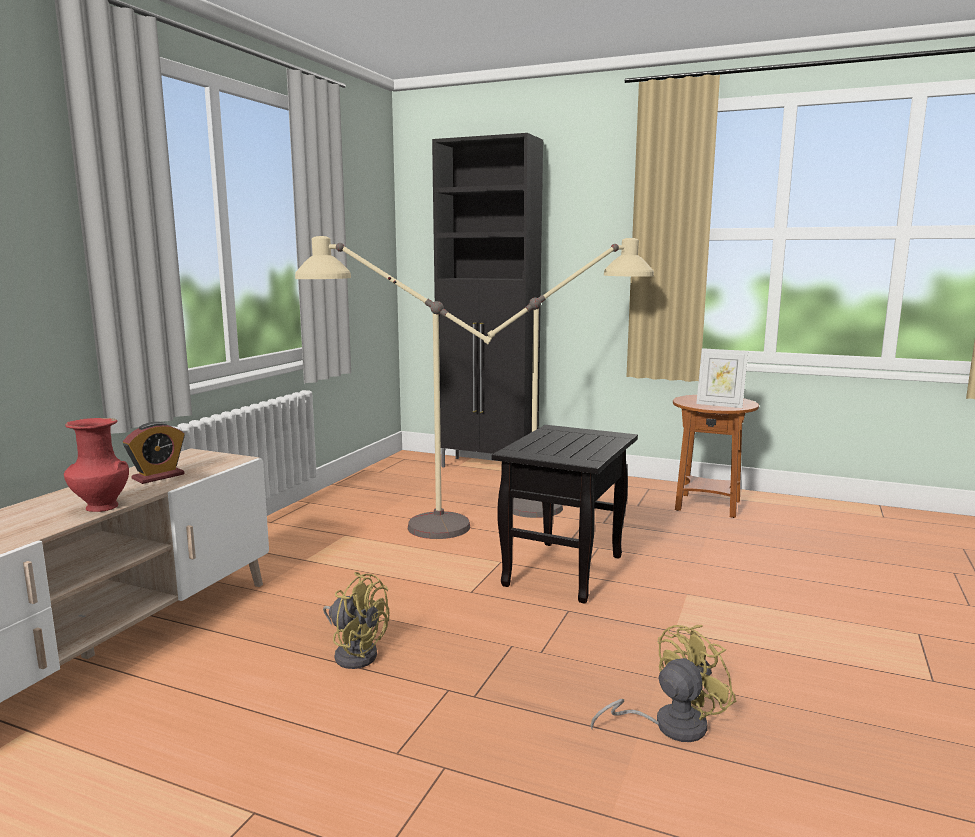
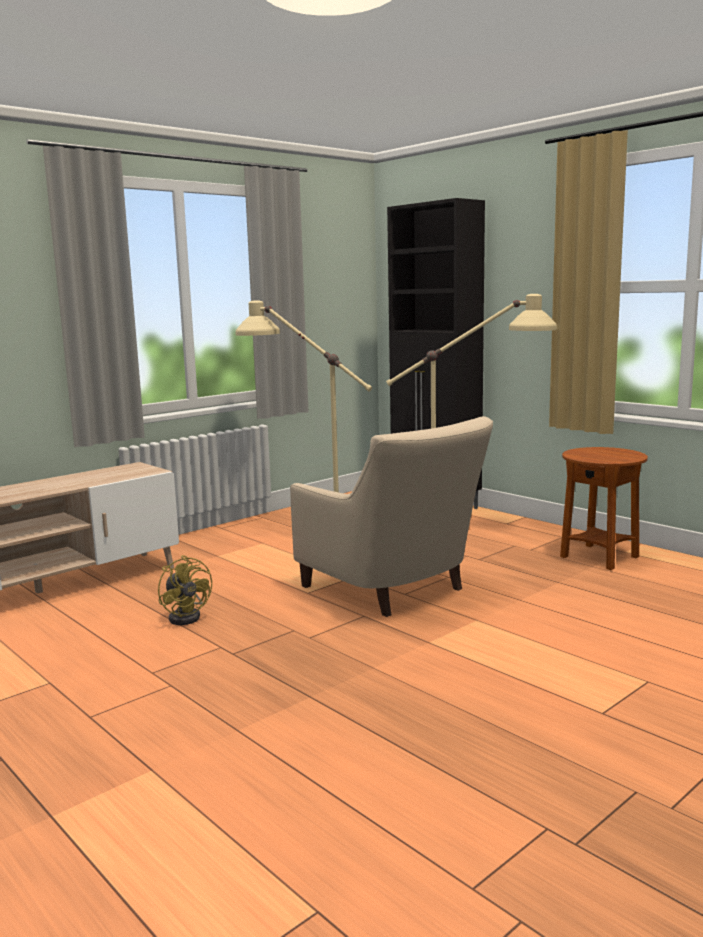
camera: 25 degrees right, 0 degrees up
red vase [64,418,129,512] -> none
alarm clock [123,422,185,484] -> none
black side table [492,425,638,604] -> beige armchair [290,416,493,617]
yellow fan [590,625,736,742] -> none
picture frame [696,348,748,408] -> none

